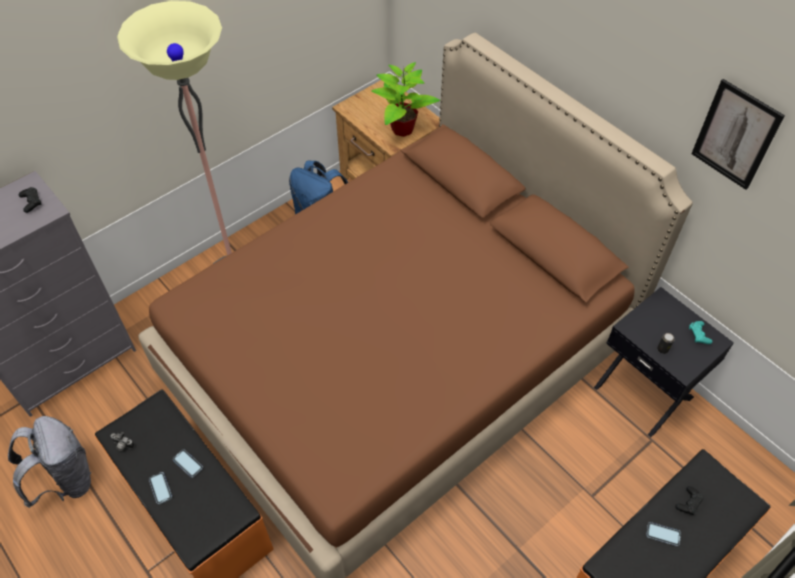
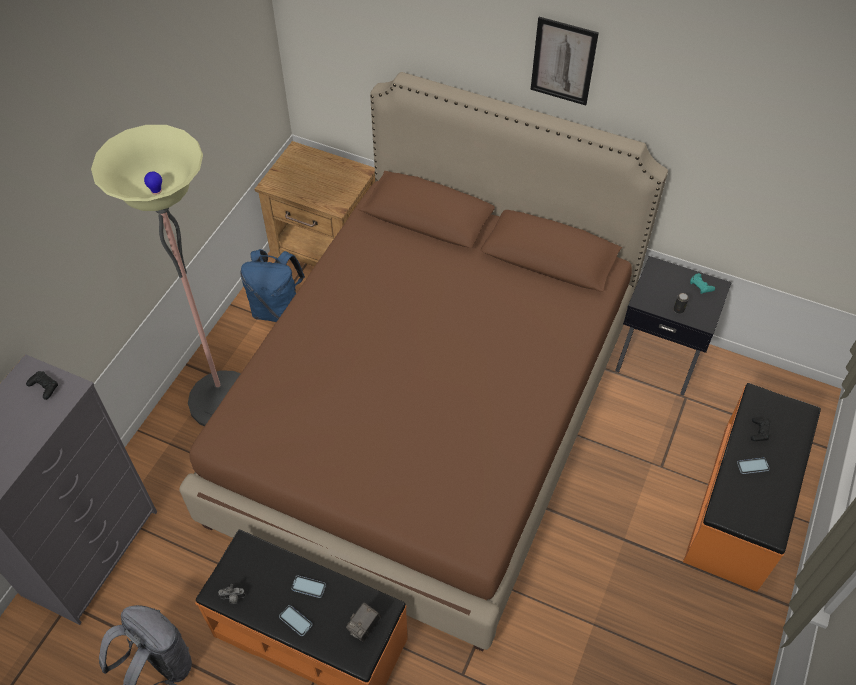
camera: 25 degrees left, 0 degrees up
potted plant [371,62,440,137] -> none
picture [691,79,785,190] -> picture moved to [531,17,599,105]
none -> camera [346,602,381,642]

